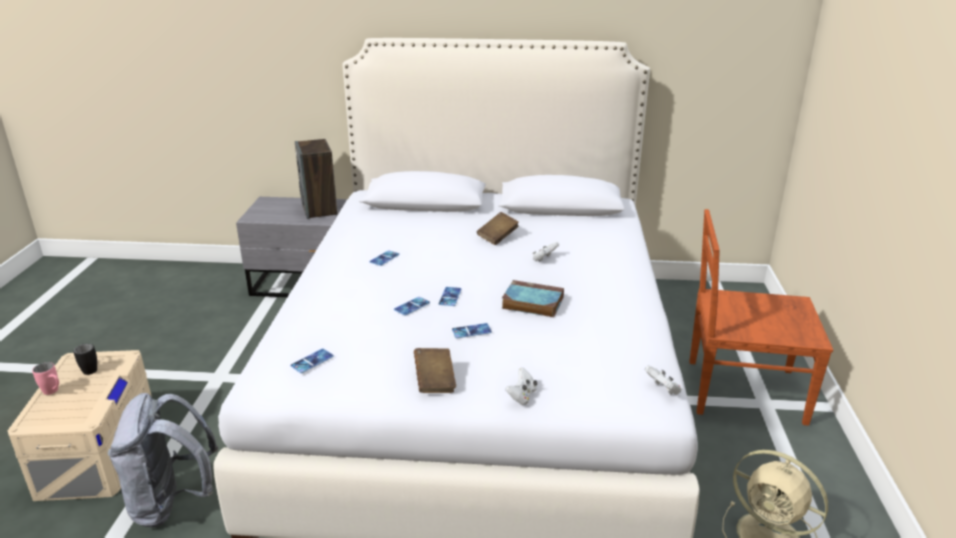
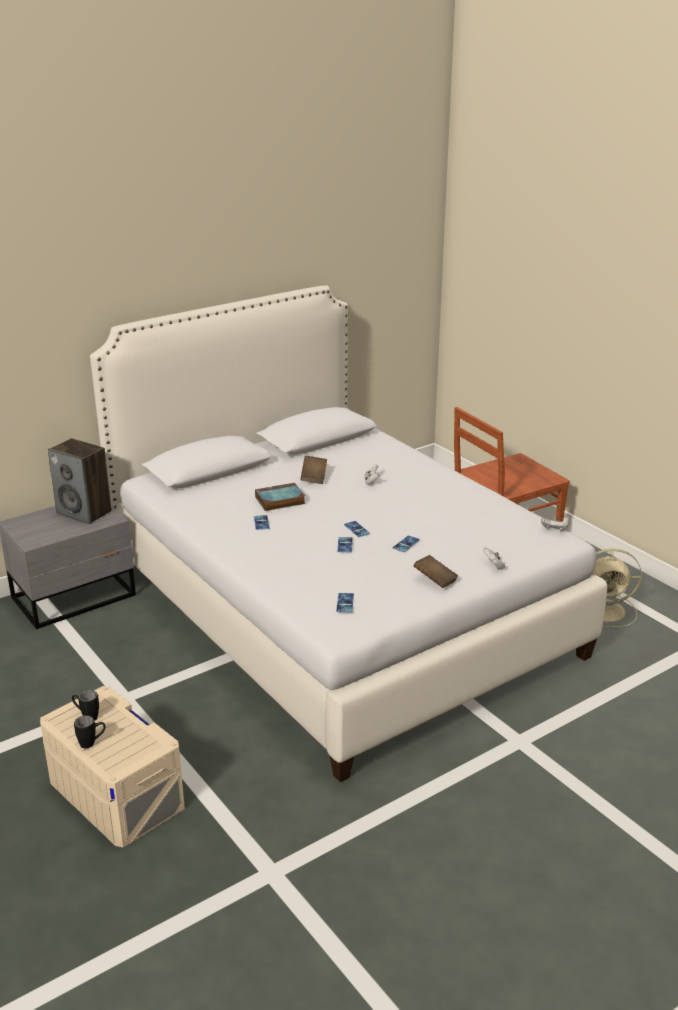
camera: 40 degrees left, 0 degrees up
pink mug [32,362,59,395] -> black mug [74,715,105,748]
grey backpack [108,393,218,527] -> none
book [502,280,564,317] -> book moved to [255,483,305,511]

